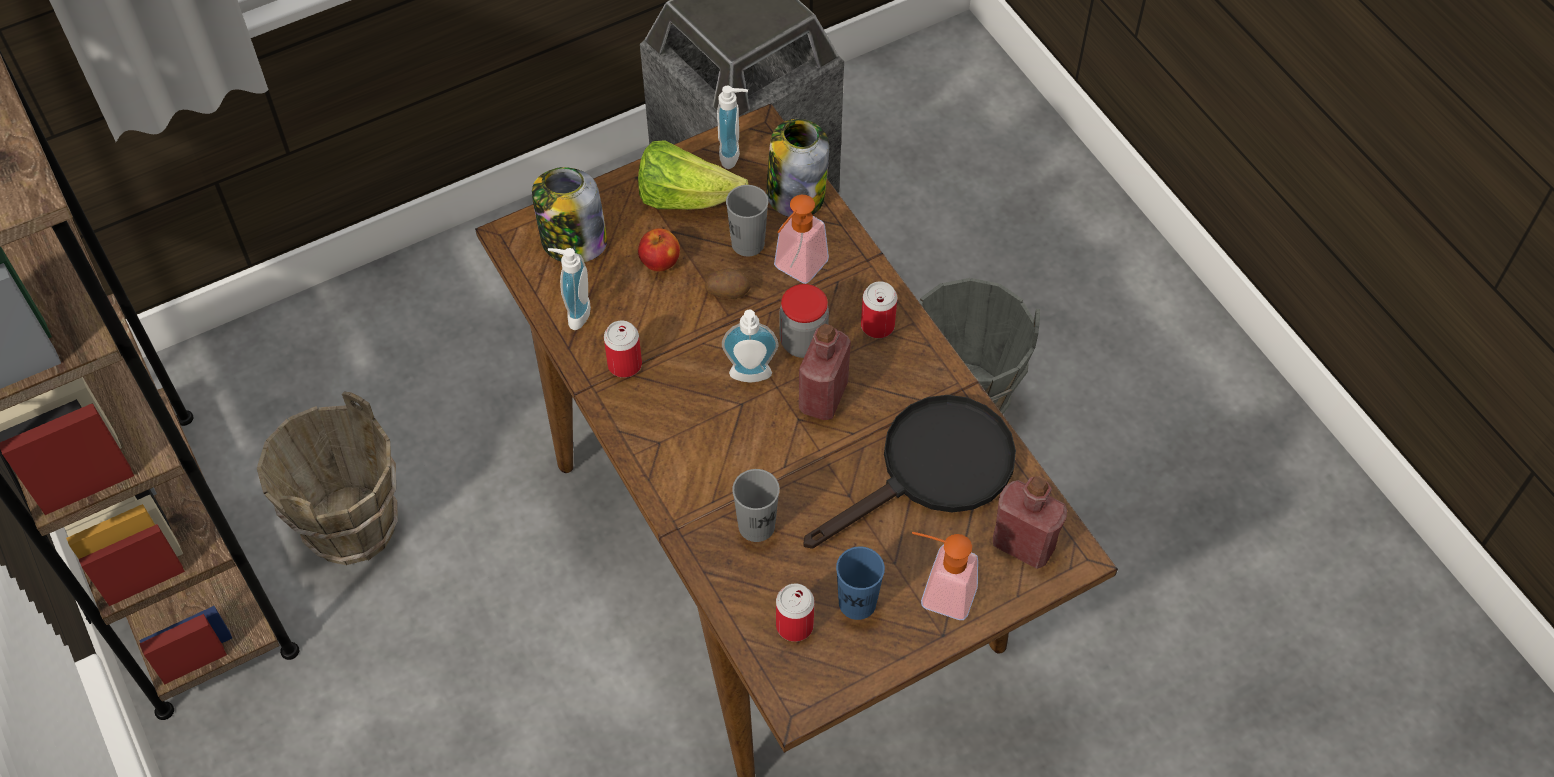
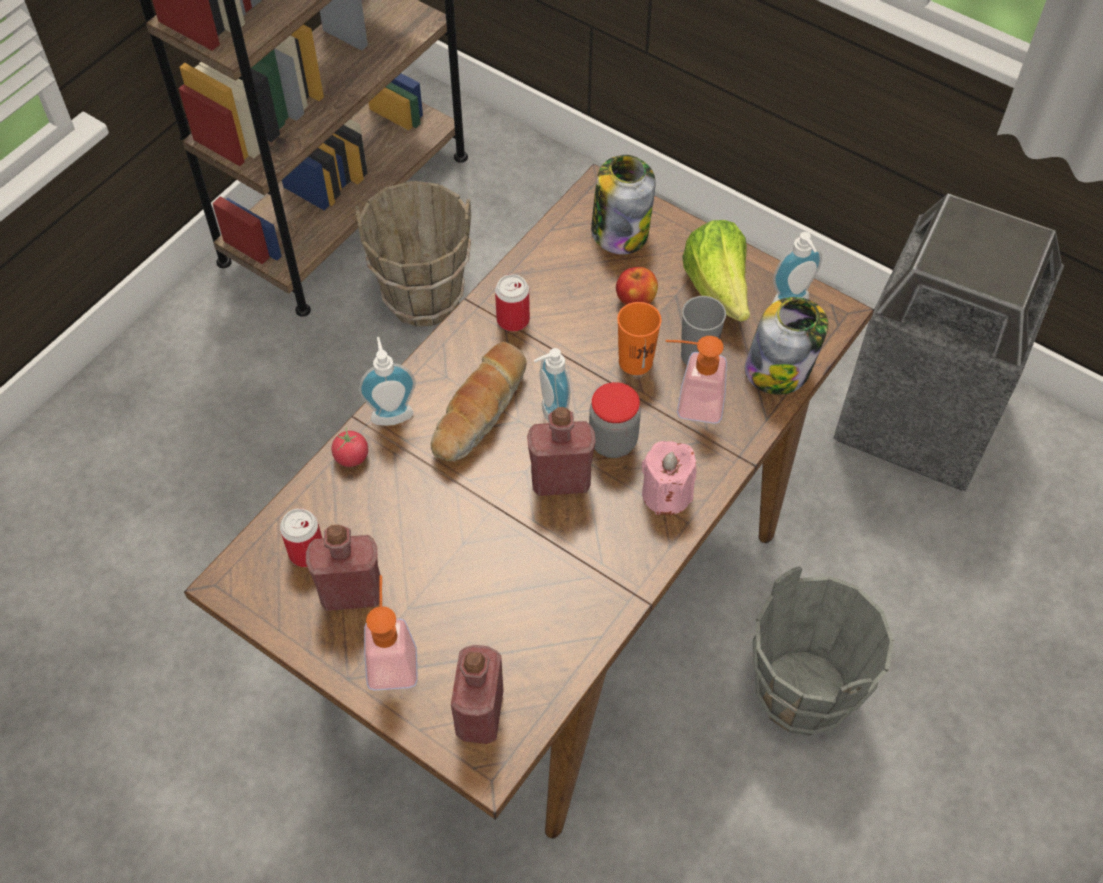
camera: 65 degrees right, 0 degrees up
soap dispenser [548,248,591,330] -> soap dispenser moved to [359,337,416,426]
potato [705,268,750,299] -> orange cup [617,302,661,375]
grey cup [732,469,780,542] -> none
black frying pan [803,395,1016,549] -> none
blue cup [836,546,885,620] -> red bottle [306,524,380,611]
can [861,281,898,338] -> pink candle [641,441,696,515]
none -> tomato [332,427,368,467]
none -> bread [430,342,527,461]

